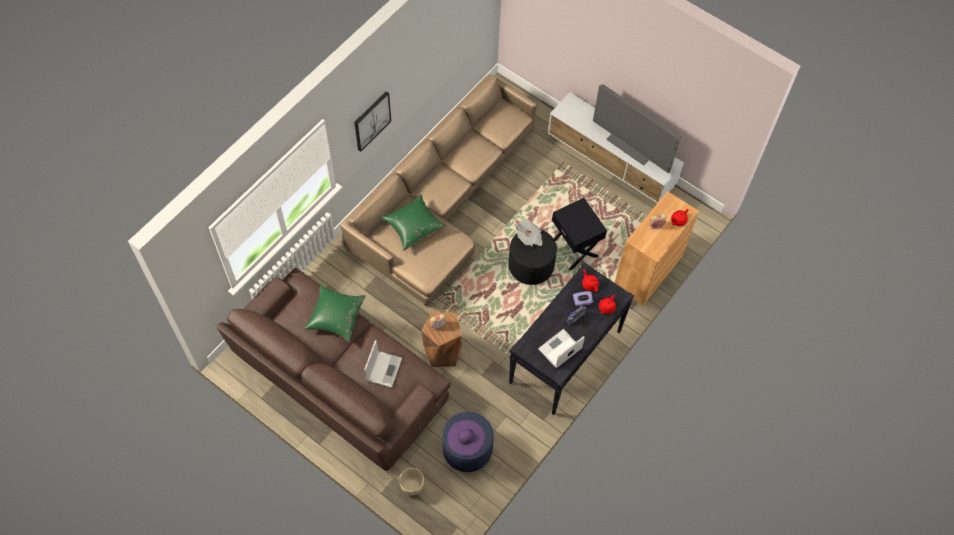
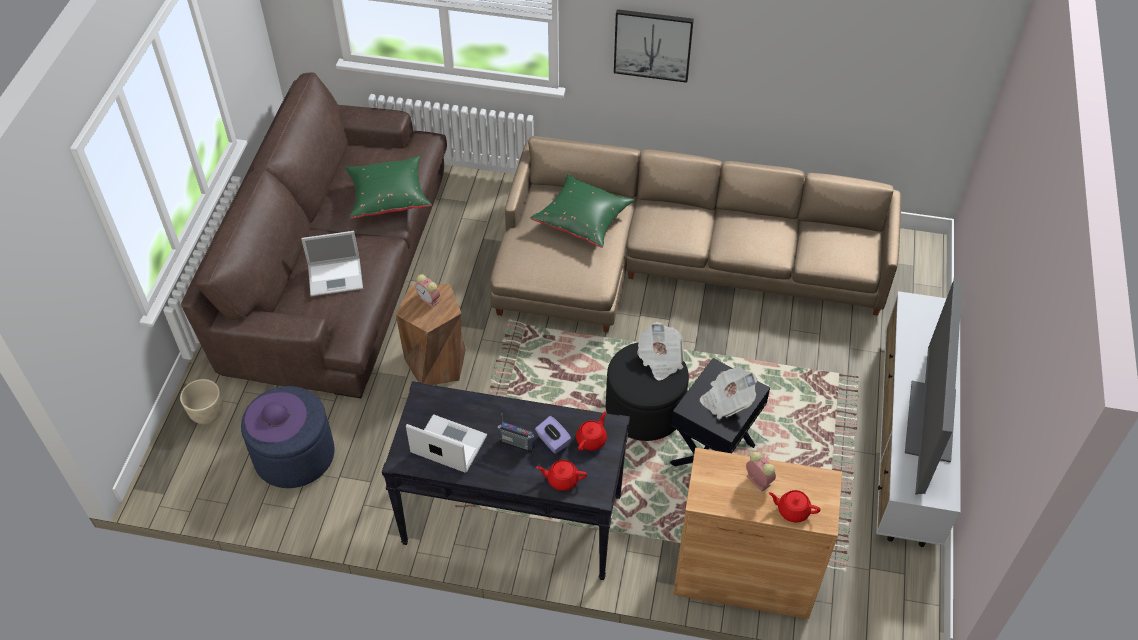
camera: 65 degrees right, 10 degrees down
none -> newspaper [700,367,758,419]

